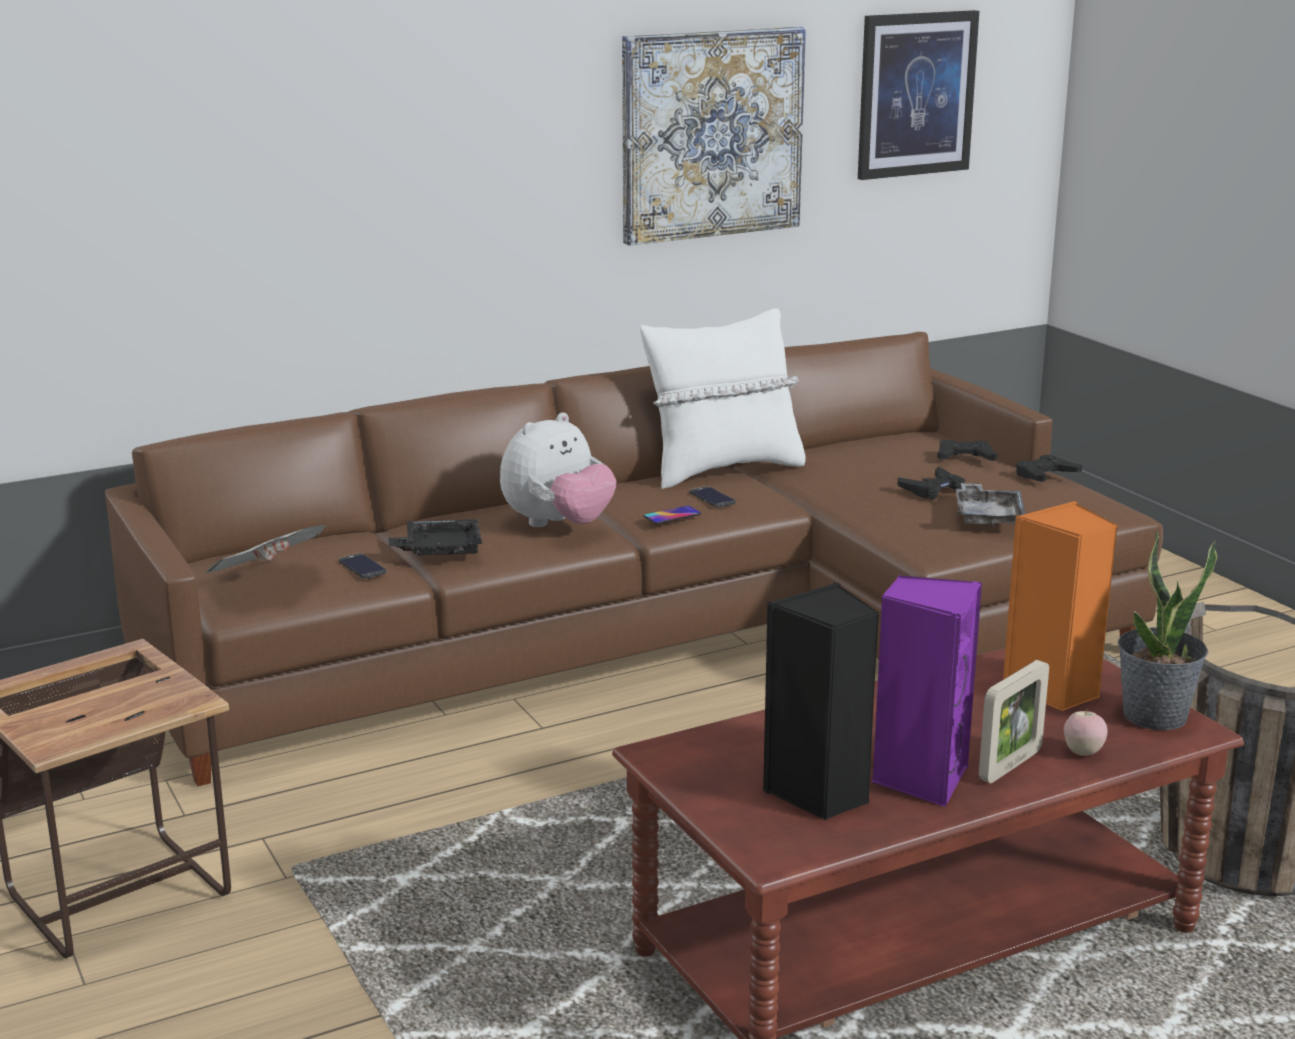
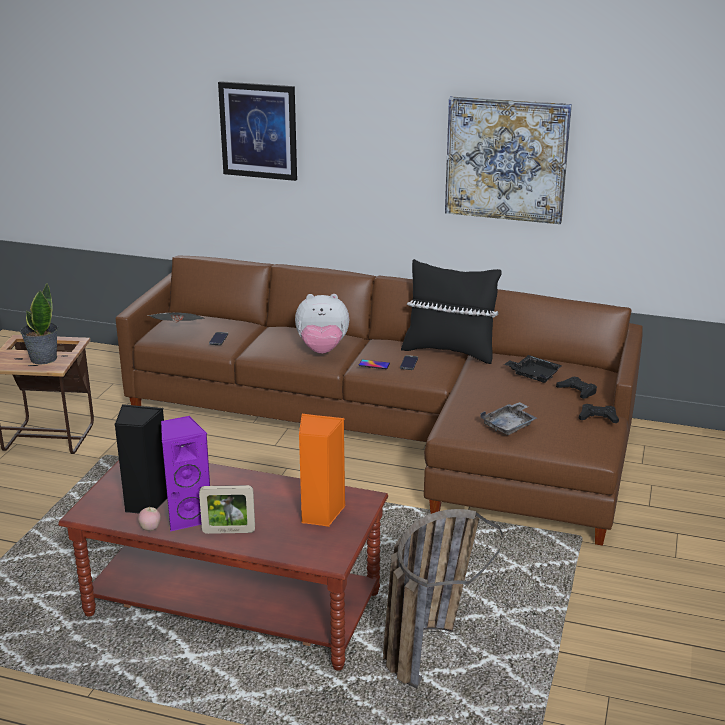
camera: 45 degrees right, 5 degrees up
black tray [388,519,482,556] -> black tray moved to [504,355,562,383]
white pillow [640,308,805,489] -> black pillow [401,259,502,364]
picture [858,10,979,180] -> picture moved to [218,81,297,181]
black game controller [898,467,965,500] -> none
apple [1064,708,1108,756] -> apple moved to [138,507,161,531]
potted plant [1118,530,1218,730] -> potted plant moved to [20,283,58,365]

